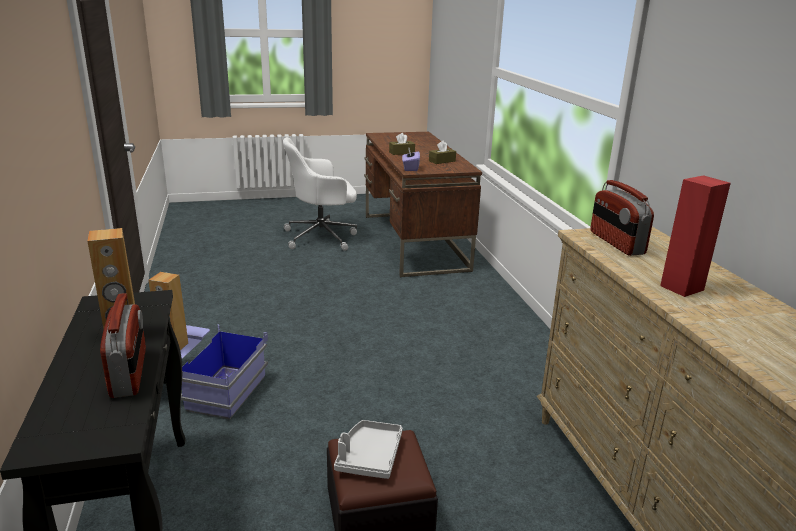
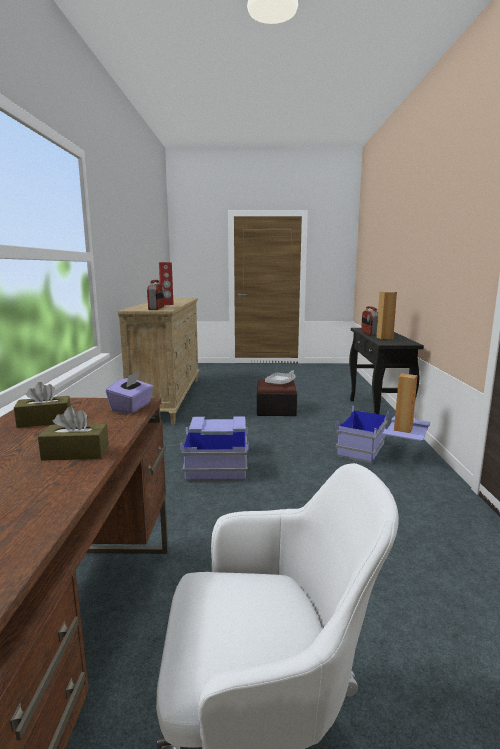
camera: 165 degrees left, 10 degrees down
none -> blue storage box [180,416,249,481]

